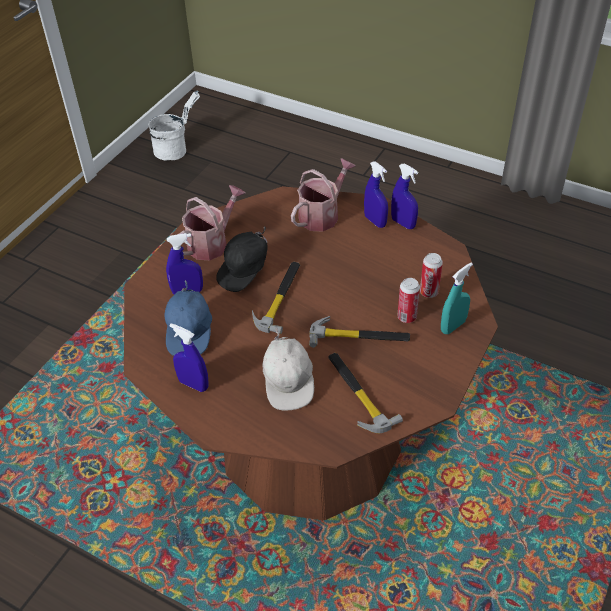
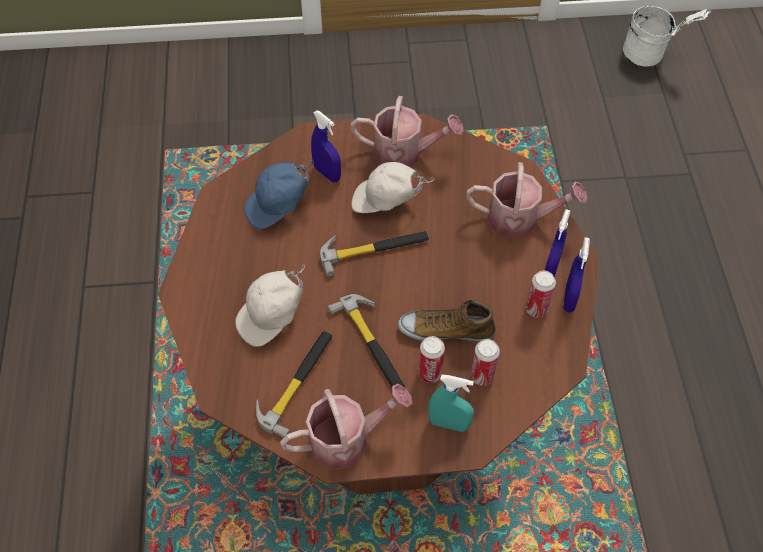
camera: 55 degrees right, 10 degrees up
blue spray bottle [169,323,208,392] -> none
black cap [216,226,268,292] -> white cap [351,162,434,213]
none -> watering can [280,384,412,469]
none -> shoe [398,299,496,342]
none -> can [526,270,556,318]

